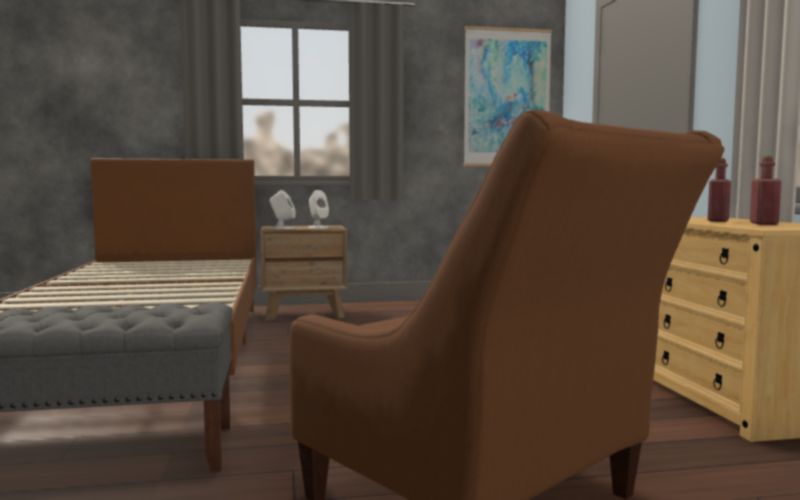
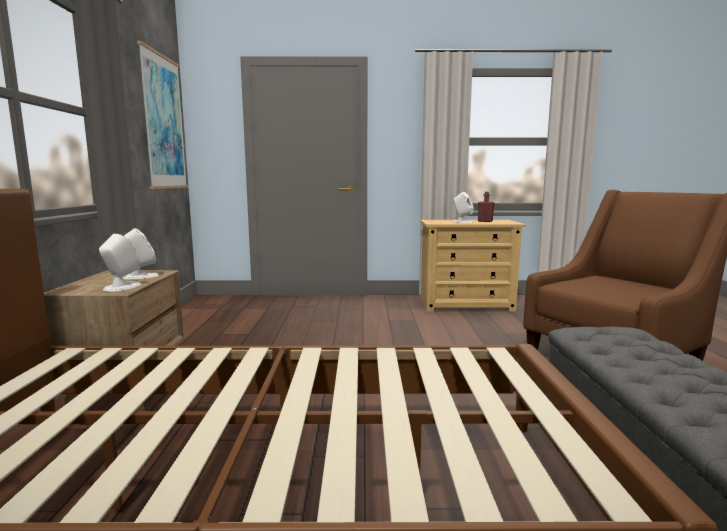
camera: 80 degrees left, 5 degrees up
red bottle [708,158,731,222] -> white speaker [453,192,474,223]

